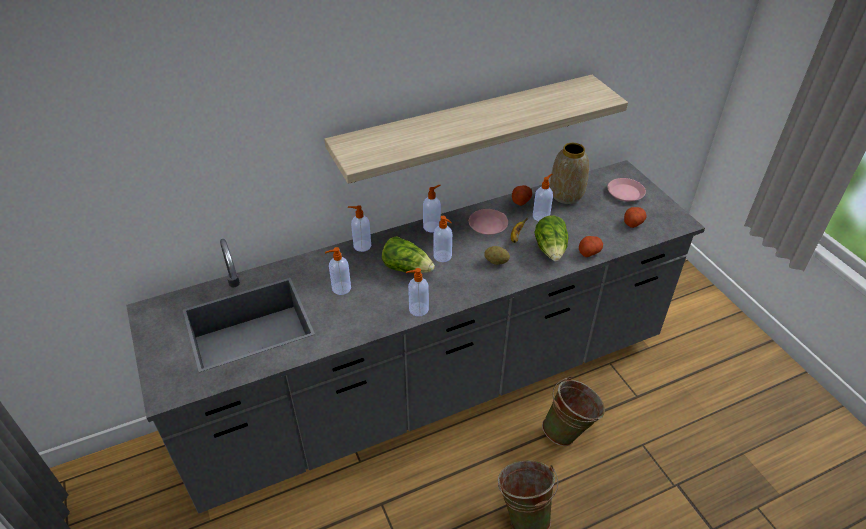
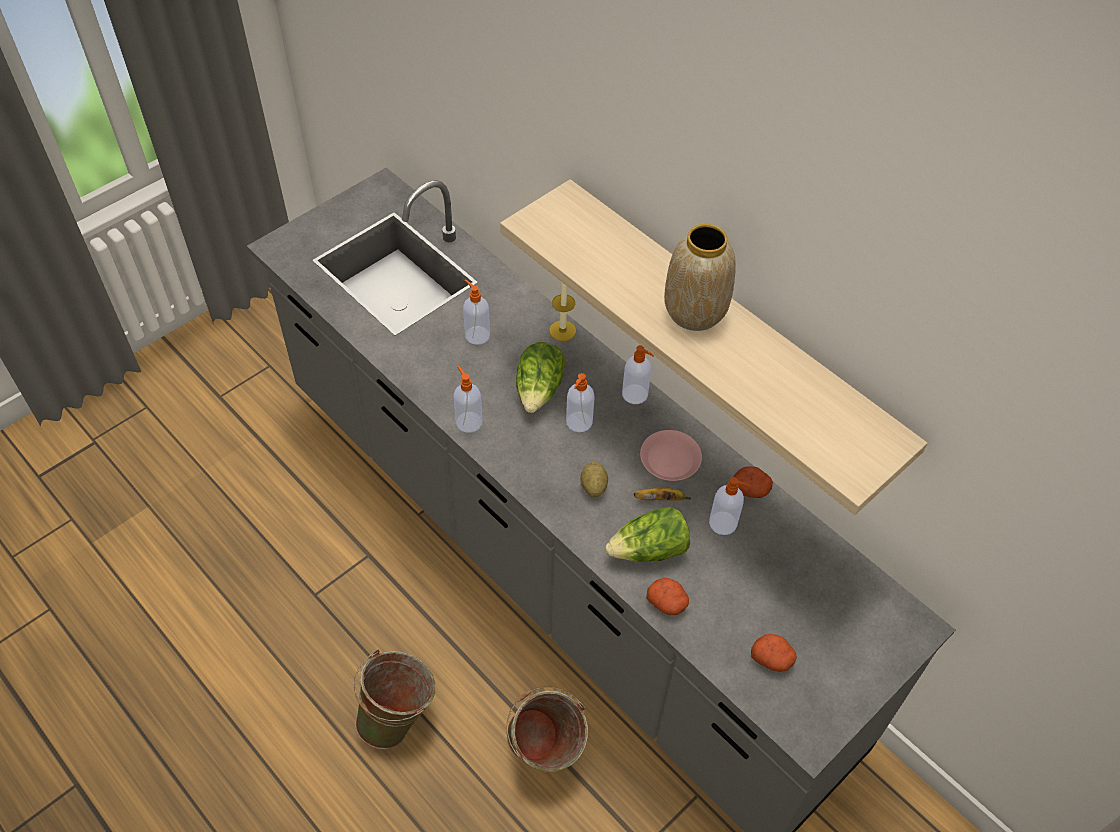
camera: 70 degrees right, 10 degrees up
soap dispenser [348,205,371,252] -> candle [549,282,576,341]
vase [550,143,589,204] -> vase moved to [664,224,736,331]
pink plate [607,178,646,202] -> none

